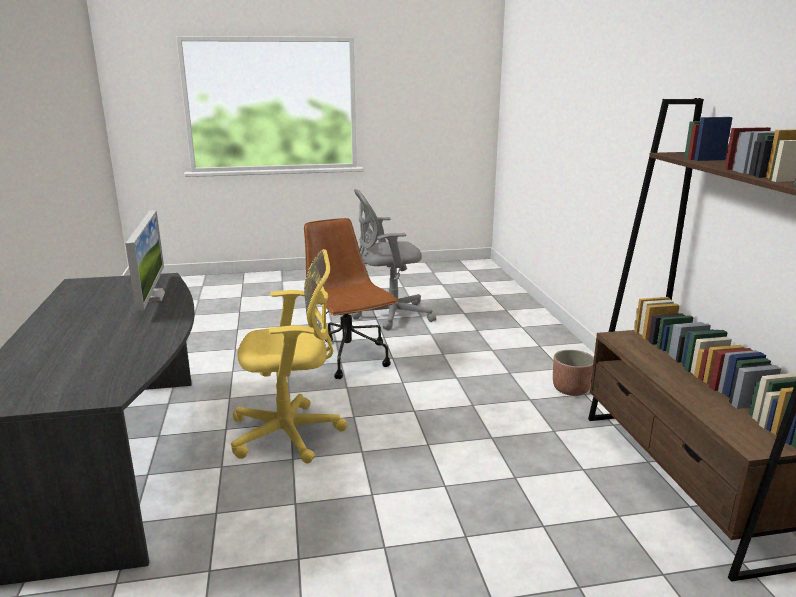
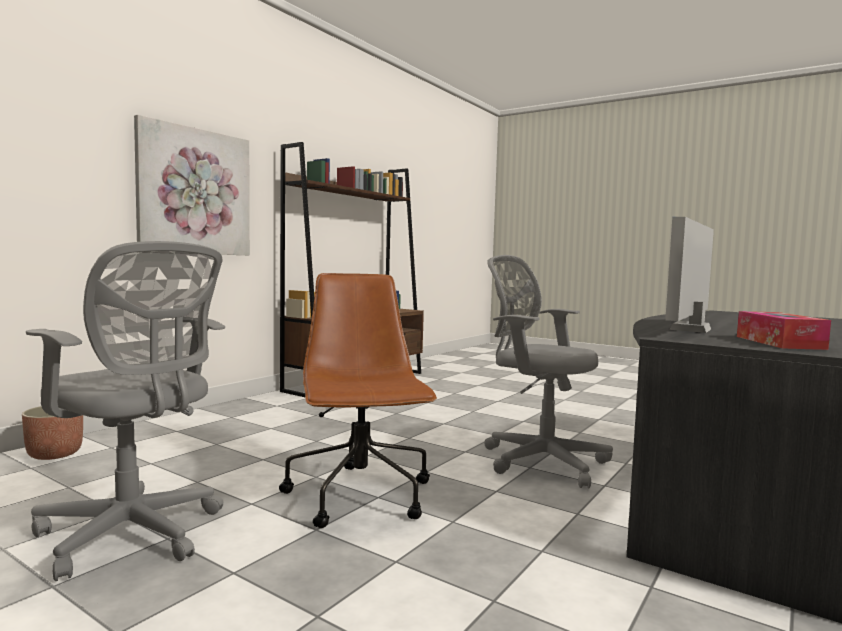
camera: 135 degrees left, 15 degrees down
yellow office chair [231,249,347,463] -> grey office chair [484,255,613,488]
brown office chair [304,218,399,379] -> brown office chair turned 150 degrees clockwise [279,273,437,528]
planter [553,350,594,396] -> planter moved to [22,406,83,460]
none -> picture [134,115,250,255]
none -> tissue box [737,311,831,350]

